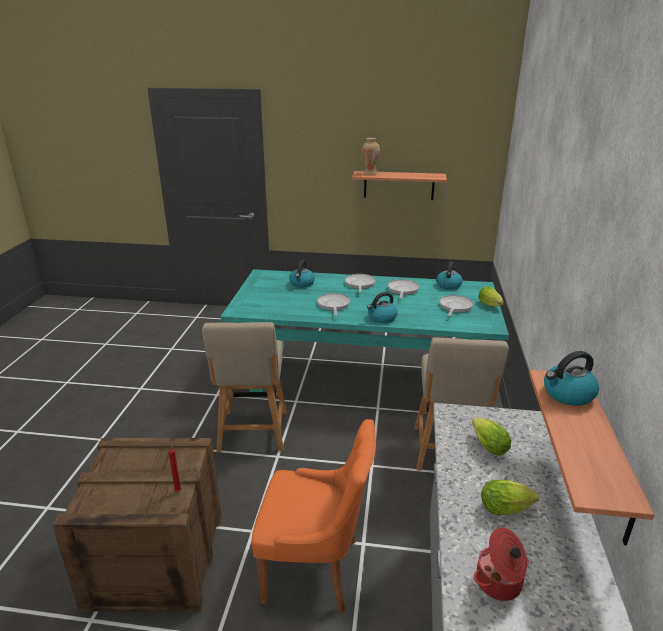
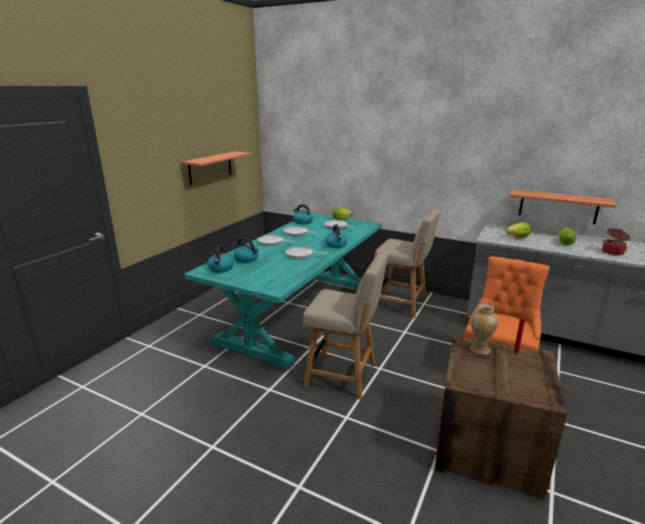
camera: 70 degrees left, 5 degrees down
vase [362,138,380,175] -> vase moved to [470,304,499,355]
kettle [544,351,599,406] -> kettle moved to [207,245,234,273]

